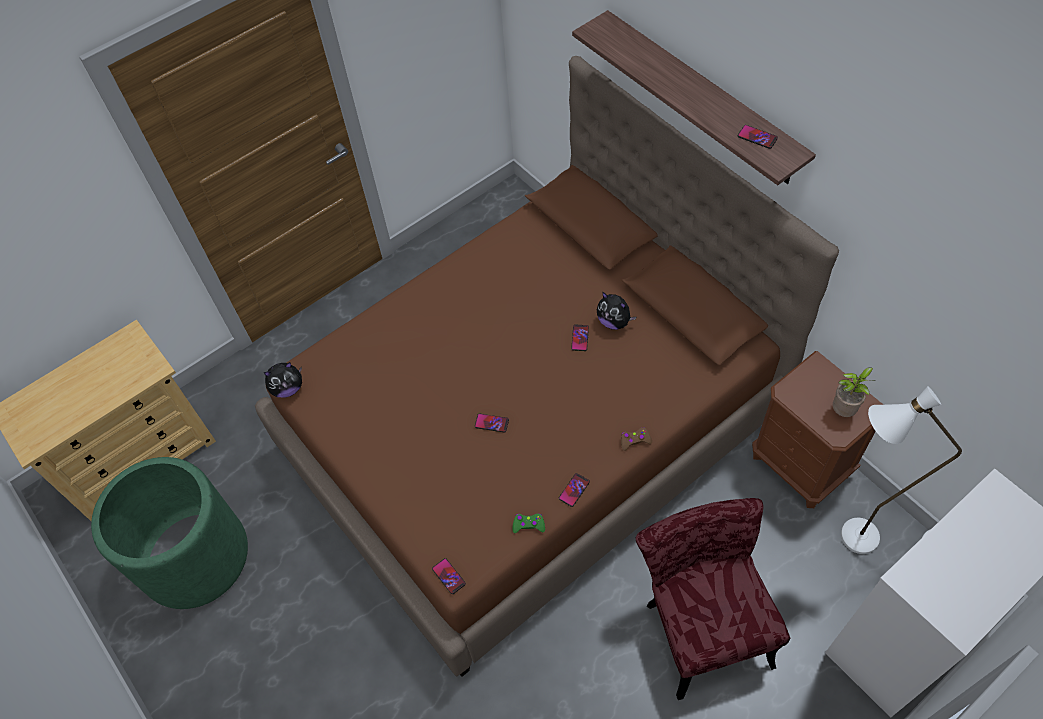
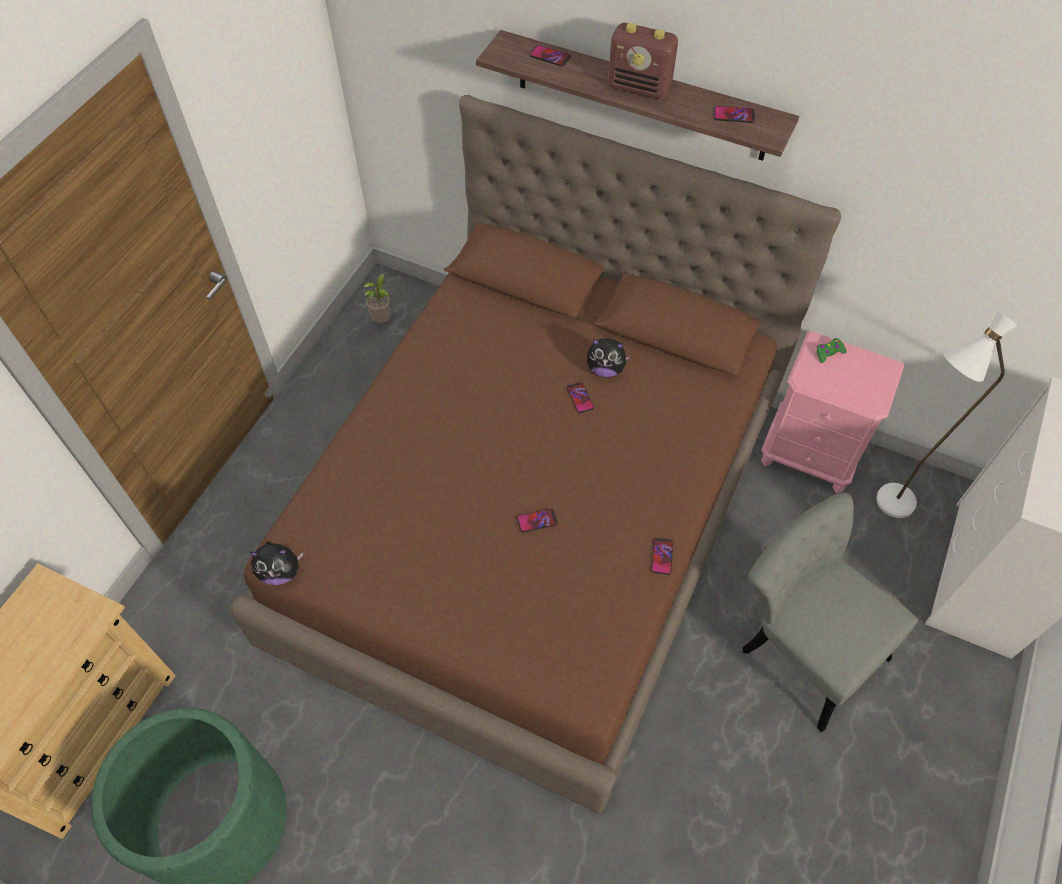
camera: 30 degrees left, 0 degrees up
plush toy [264,362,302,398] -> plush toy turned 45 degrees clockwise [250,541,303,585]
phone [432,558,466,594] -> phone moved to [530,45,571,67]
green game controller [513,513,545,533] -> green game controller moved to [816,338,847,363]
brown game controller [621,428,652,451] -> none
red chair [635,498,790,700] -> grey chair [743,492,918,733]
brown nightstand [752,351,883,508] -> pink nightstand [761,331,904,493]
potted plant [833,367,875,417] -> potted plant moved to [363,274,391,323]
none -> radio [608,23,678,99]

